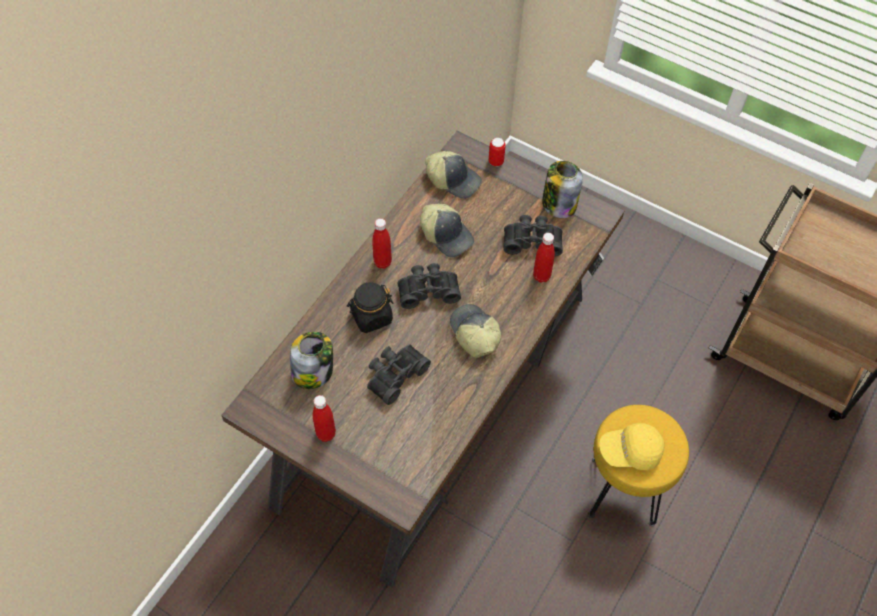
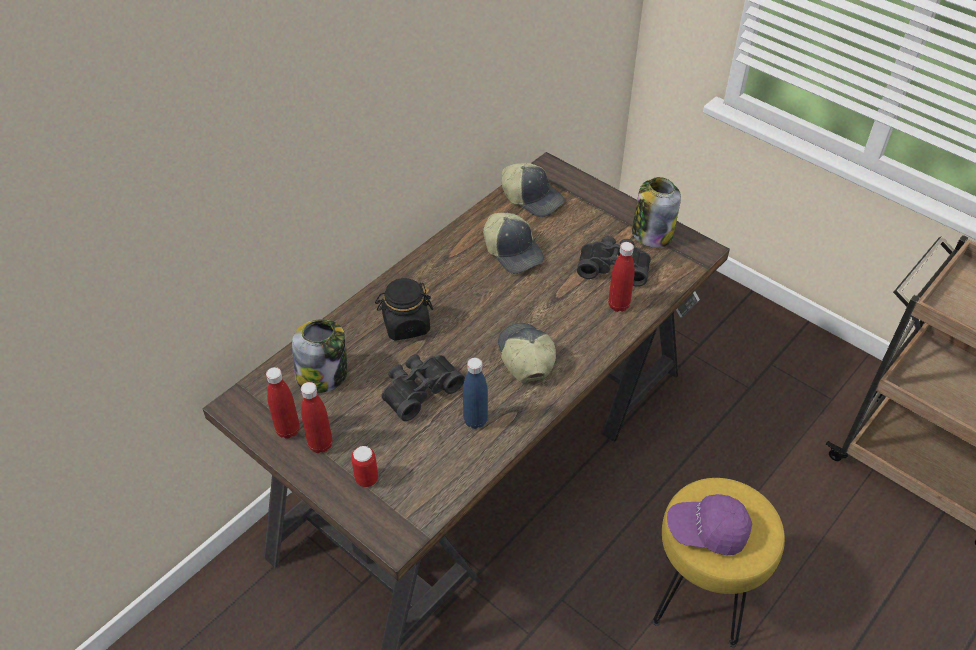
camera: 10 degrees right, 10 degrees down
red bottle [372,218,392,269] -> red bottle moved to [266,367,300,439]
black binoculars [397,263,461,309] -> none
can [489,138,506,167] -> can moved to [351,446,378,487]
yellow cap [599,423,665,470] -> purple cap [667,494,752,556]
none -> blue bottle [463,358,488,429]

